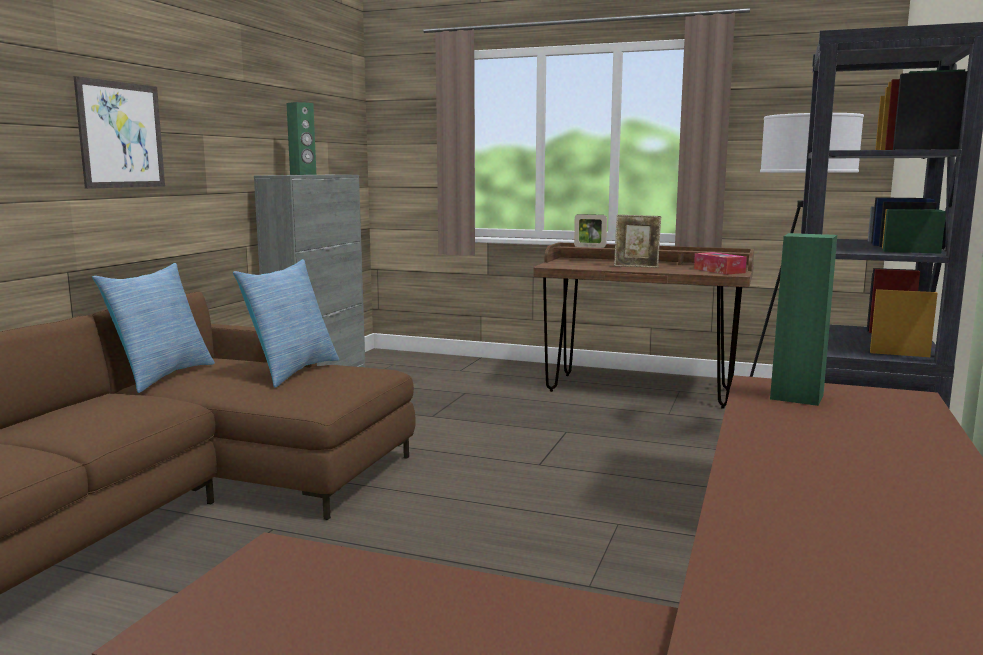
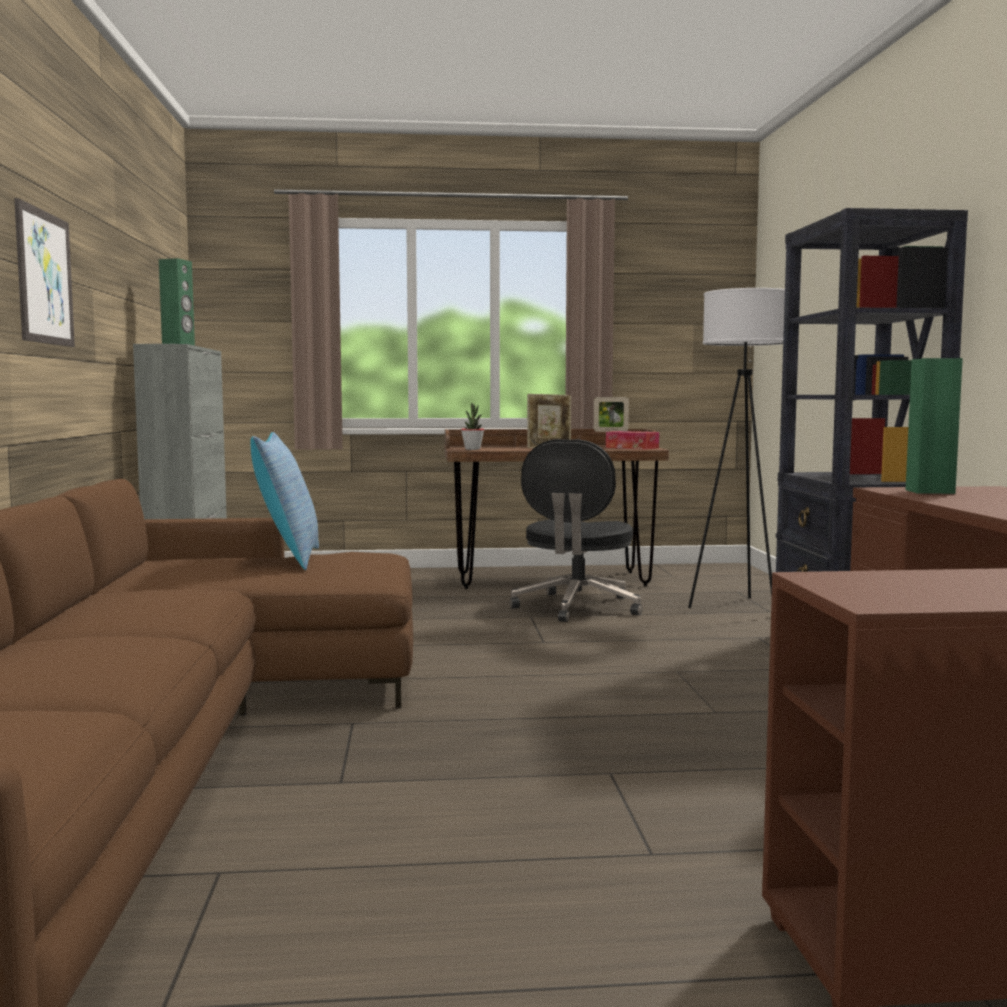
camera: 25 degrees left, 5 degrees down
pillow [92,263,215,393] -> none
picture frame [574,214,607,248] -> picture frame moved to [594,397,629,432]
none -> potted plant [461,403,485,450]
none -> black office chair [510,439,642,622]

